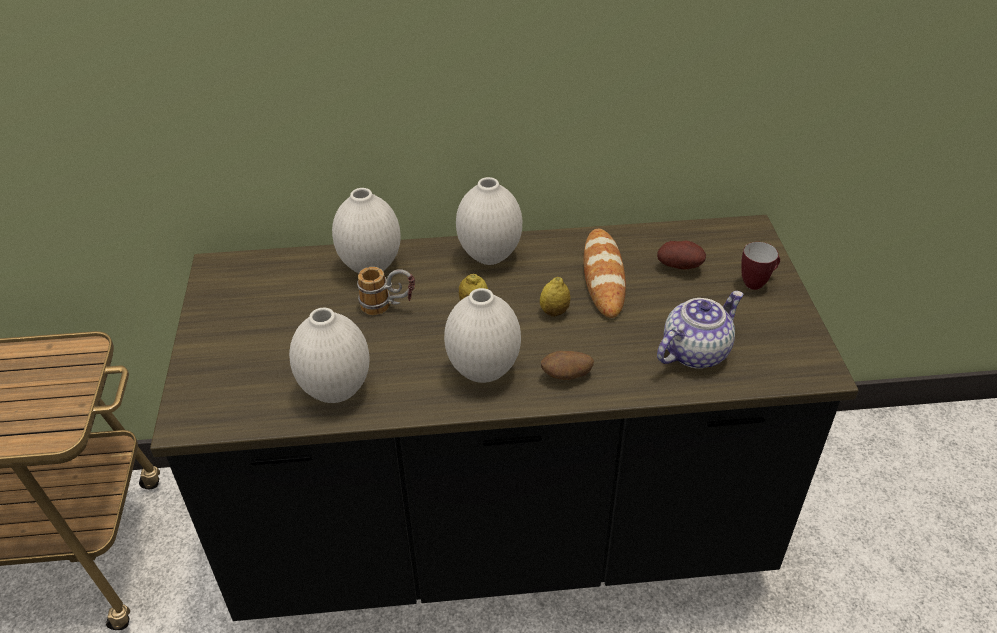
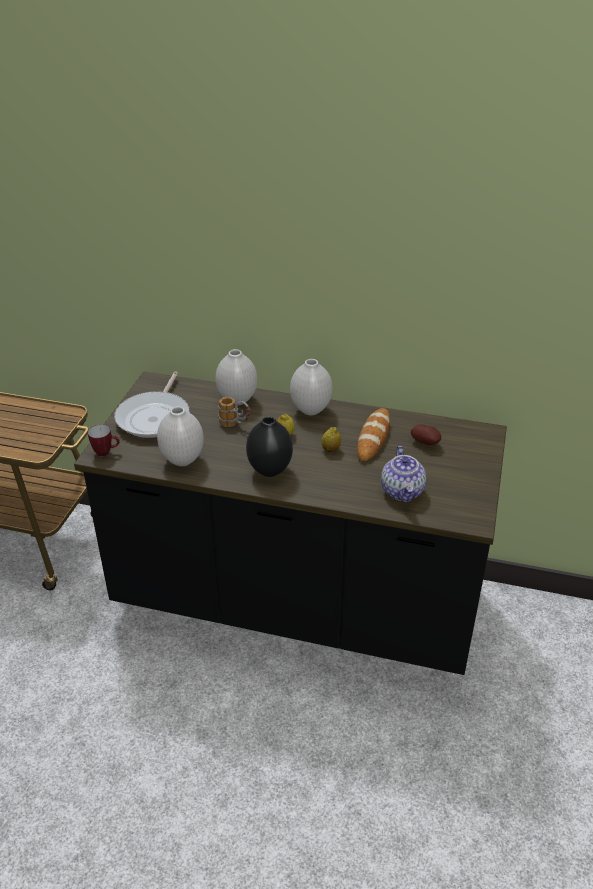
camera: 20 degrees right, 5 degrees down
white vase [444,288,521,383] -> black vase [246,416,293,477]
potato [541,351,594,380] -> none
teapot [657,291,743,369] -> teapot turned 105 degrees clockwise [381,446,426,503]
mug [742,242,780,290] -> mug moved to [88,425,120,456]
none -> frying pan [114,371,189,438]

